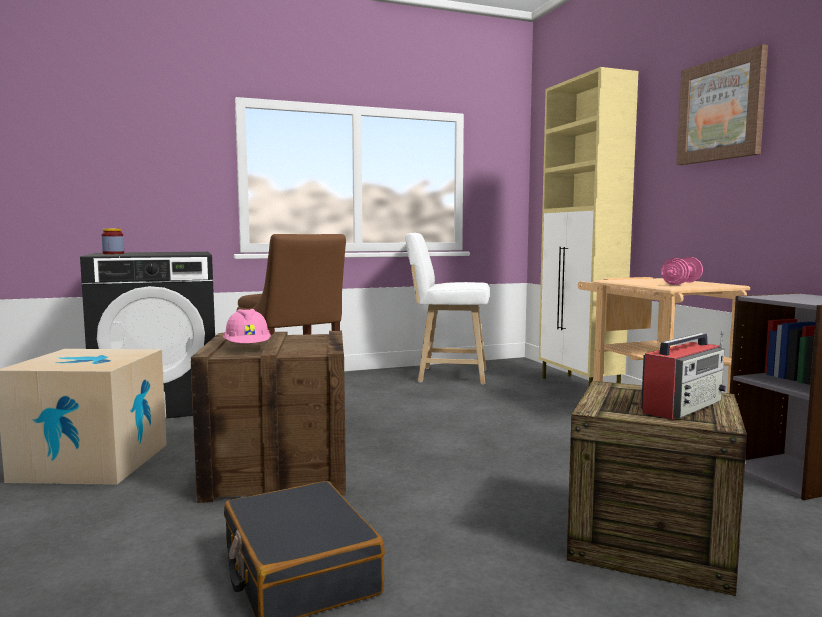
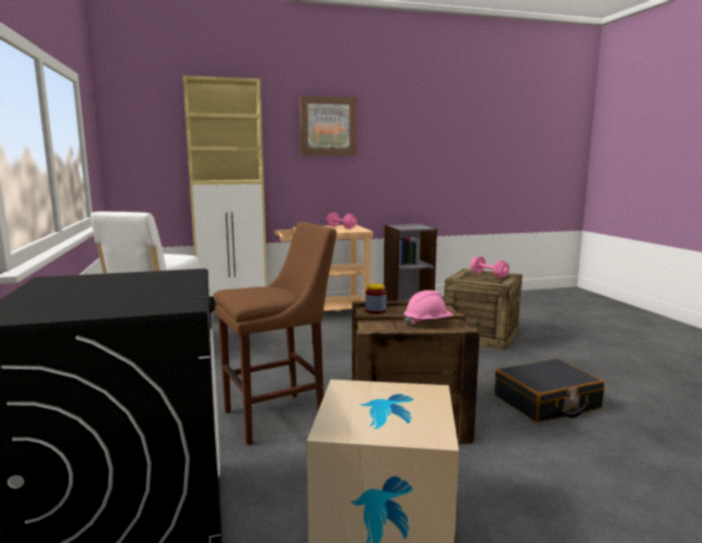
camera: 85 degrees left, 5 degrees up
jar [102,229,124,254] -> jar moved to [366,284,387,314]
radio [641,330,727,420] -> pink dumbbell [470,256,509,278]

